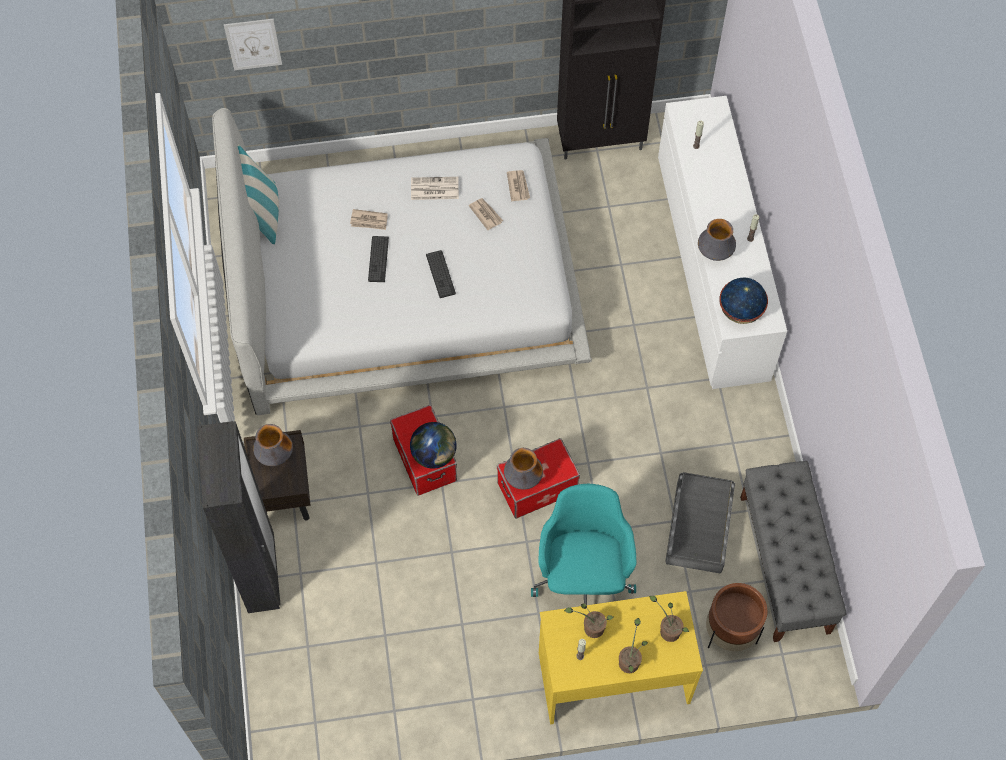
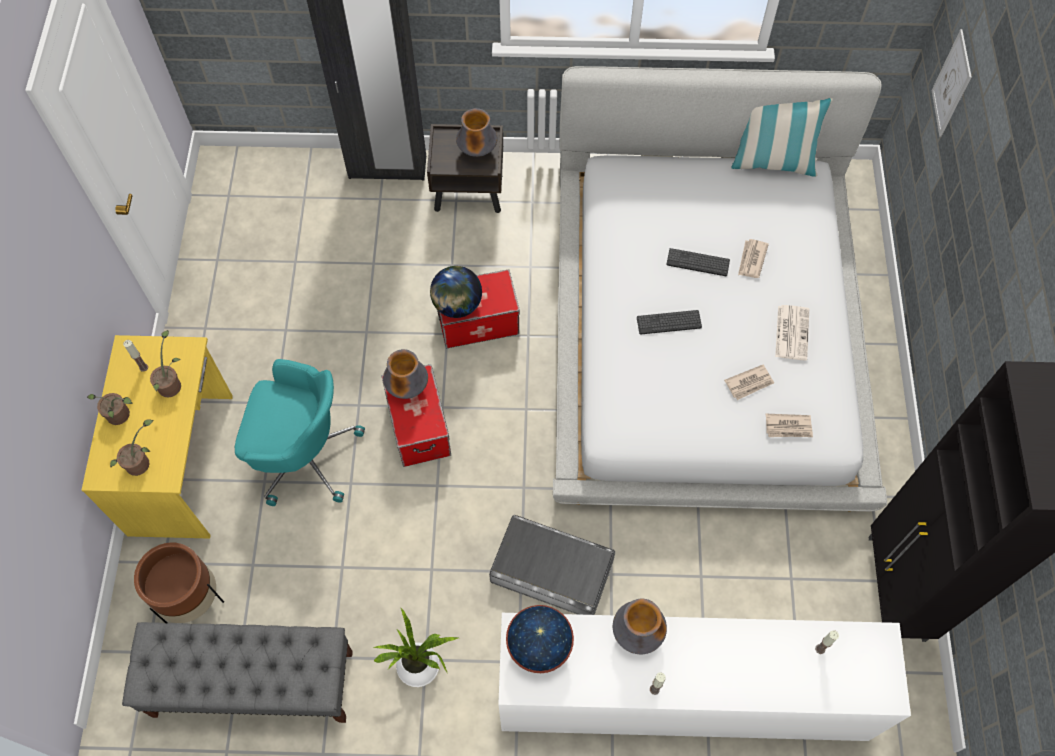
camera: 100 degrees right, 0 degrees up
grey storage box [666,472,735,574] -> grey storage box moved to [489,515,615,615]
none -> potted plant [373,608,458,687]

